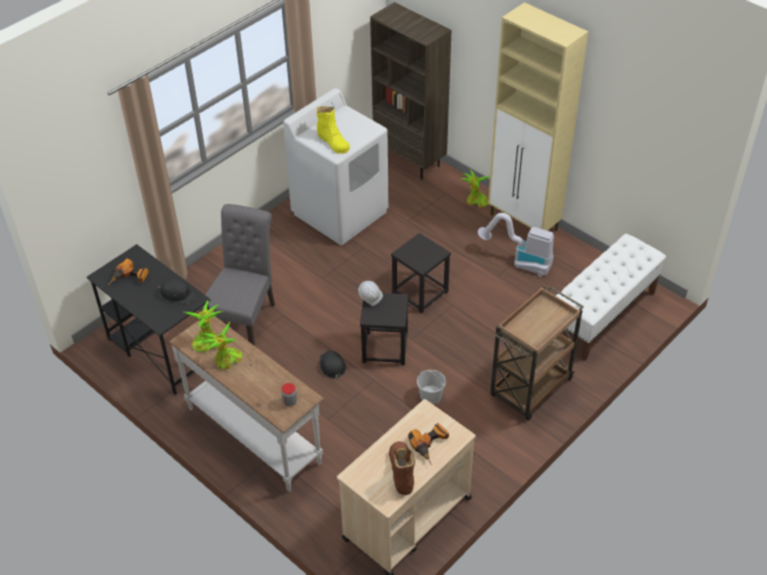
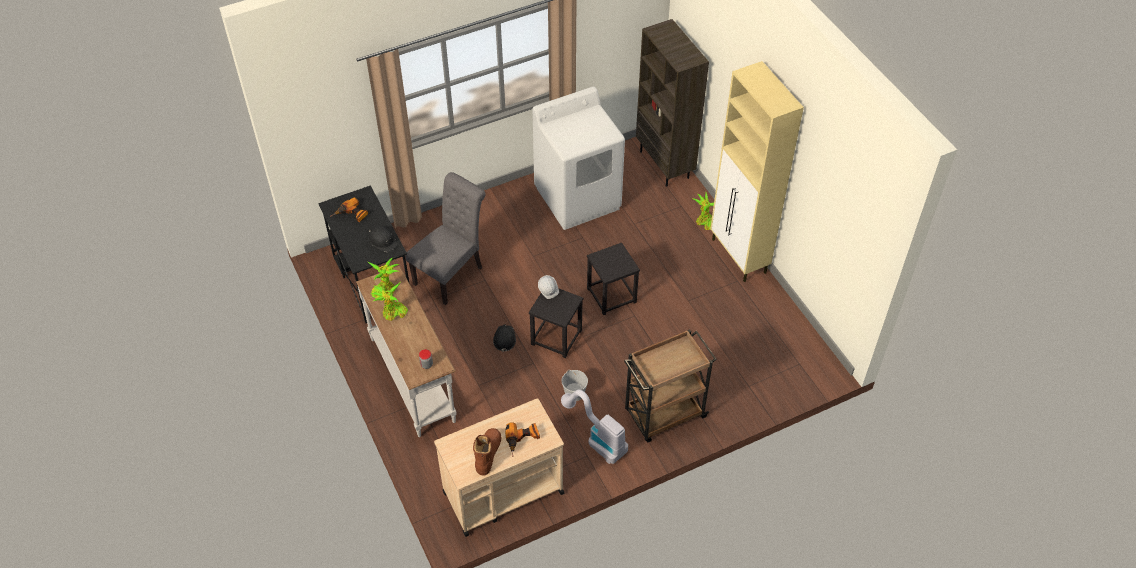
camera: 20 degrees right, 5 degrees up
yellow boot [316,106,350,154] -> none
vacuum cleaner [478,213,554,277] -> vacuum cleaner moved to [561,389,628,464]
white bench [556,233,666,361] -> none

